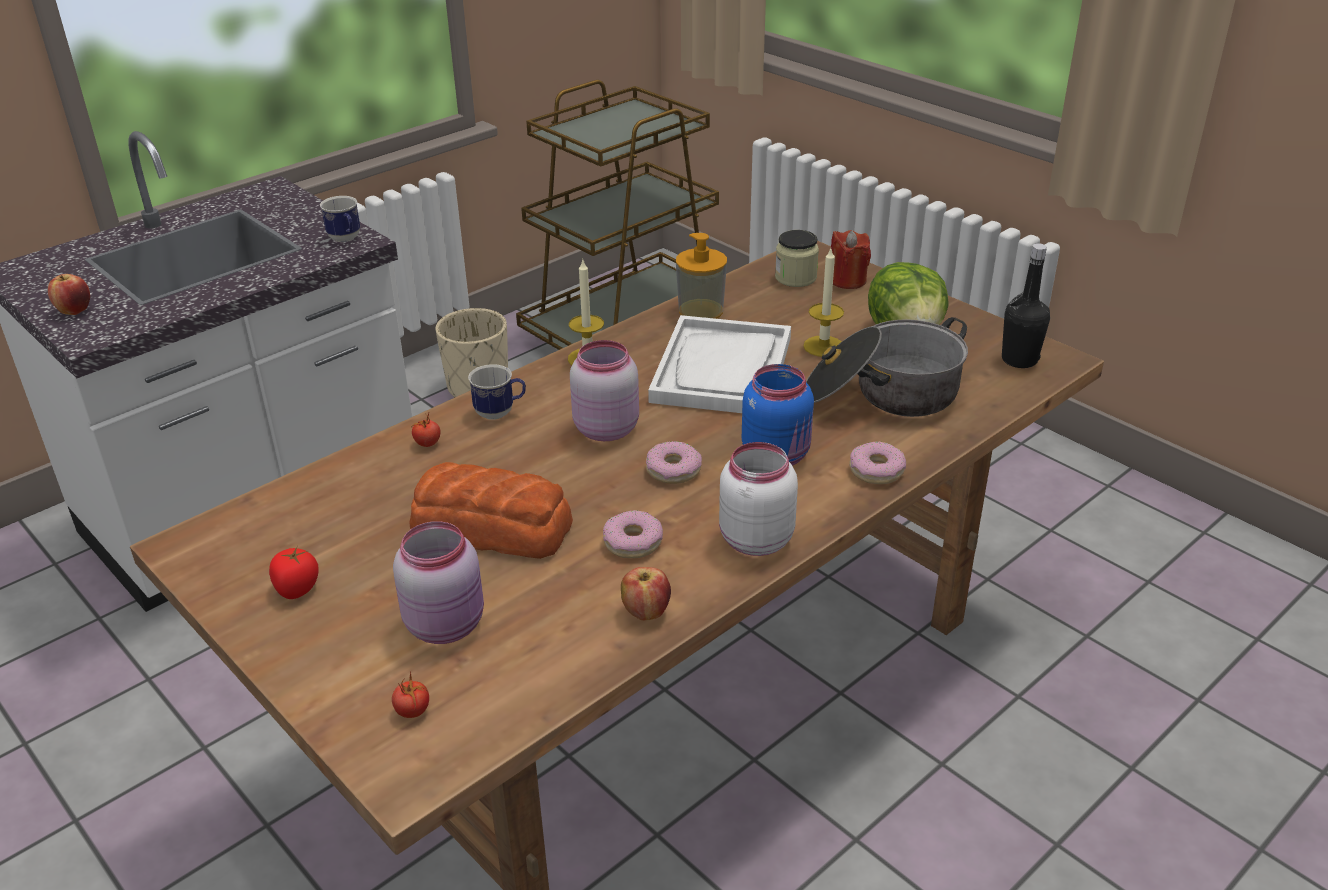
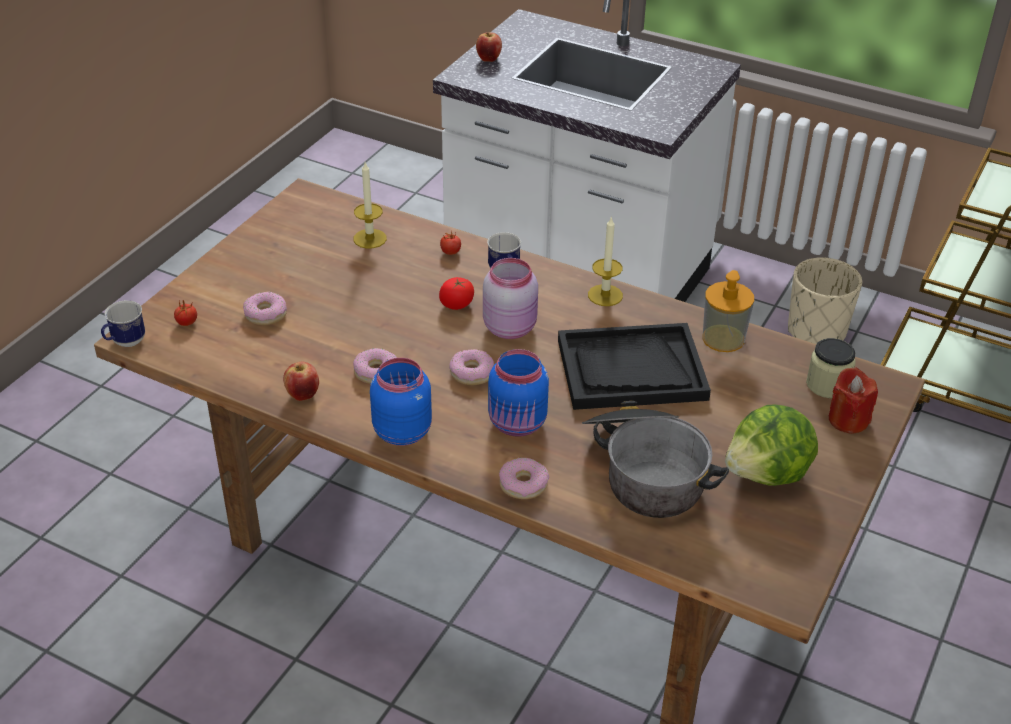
camera: 70 degrees right, 5 degrees up
tomato [269,546,319,599] -> tomato moved to [439,277,474,310]
mug [320,196,360,242] -> mug moved to [101,300,145,347]
pink jar [393,521,484,644] -> donut [243,292,287,325]
bread [409,462,573,559] -> none
white tray [648,315,791,413] -> black tray [558,323,711,410]
white jar [719,442,798,556] -> blue jar [370,358,432,446]
candle [803,249,844,357] -> candle moved to [353,162,387,249]
black bottle [1002,243,1050,368] -> none

